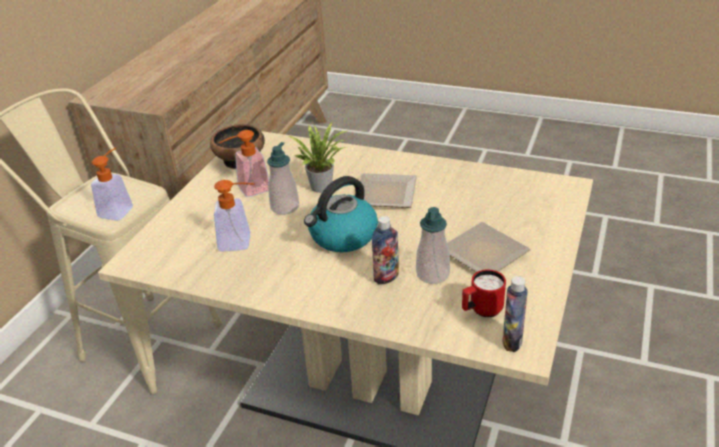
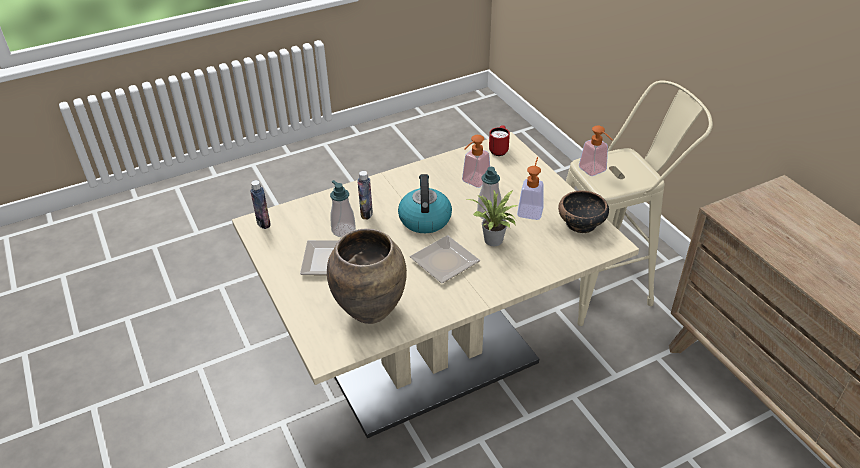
camera: 130 degrees right, 5 degrees up
red mug [462,270,506,317] -> red mug moved to [489,125,510,156]
none -> brown vase [327,228,407,324]

